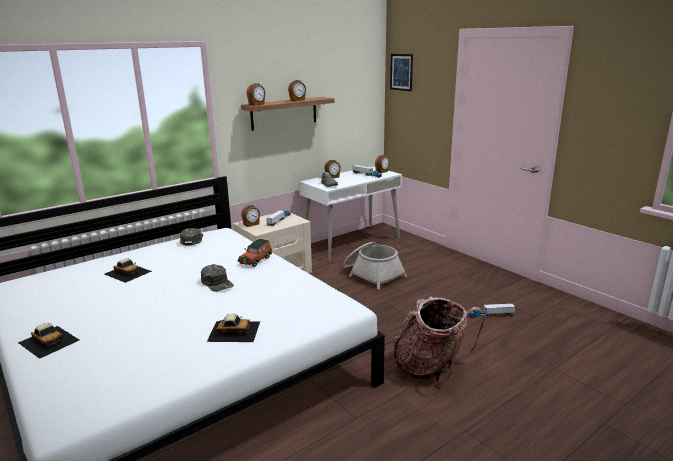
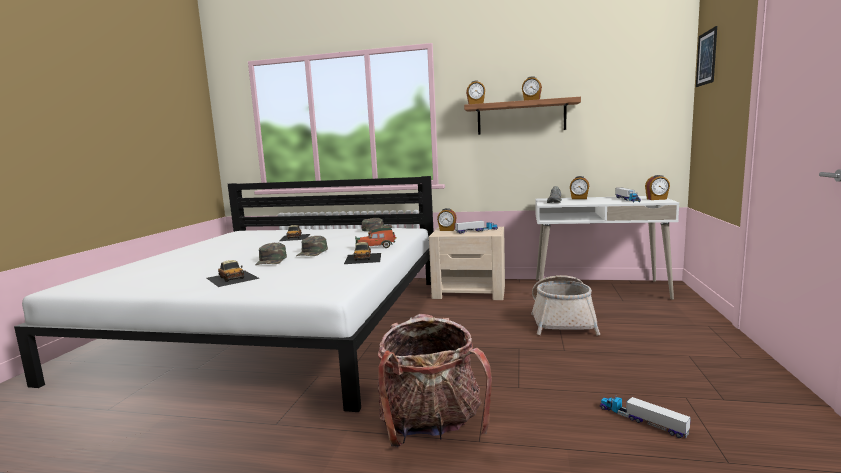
camera: 50 degrees right, 10 degrees down
toy car [18,323,79,359] -> toy car moved to [344,242,381,264]
none -> green cap [255,243,287,265]

